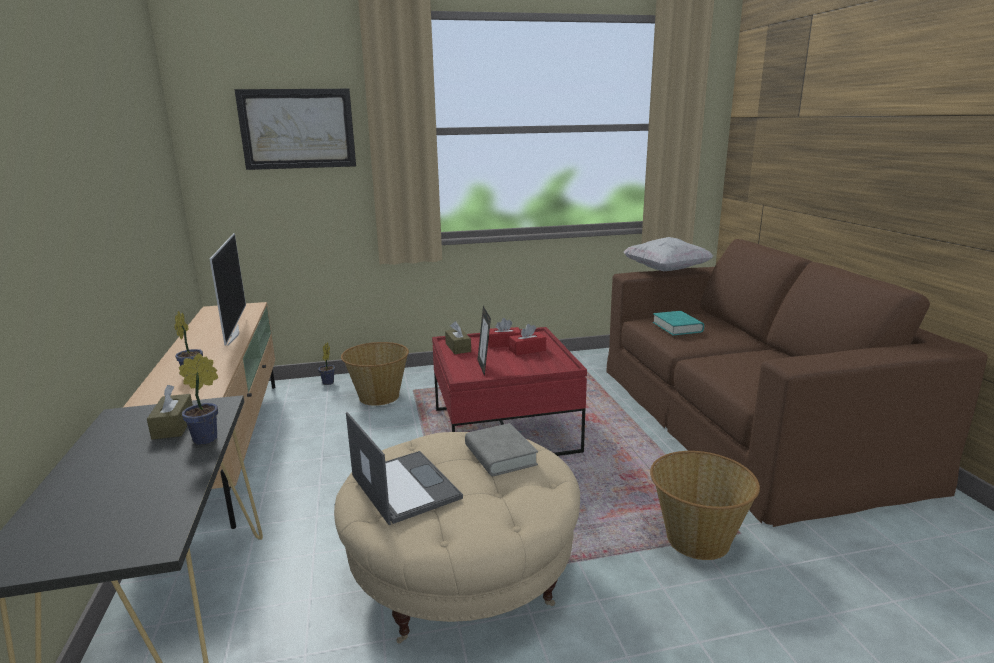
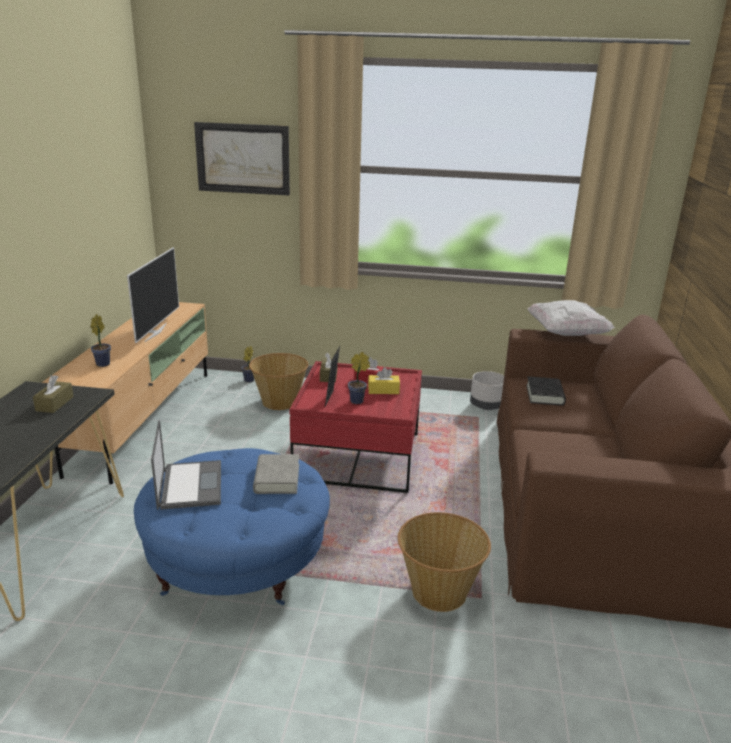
camera: 20 degrees right, 5 degrees up
potted plant [179,353,218,445] -> potted plant moved to [348,352,370,404]
beige ottoman [334,432,580,644] -> blue ottoman [134,448,330,605]
red tissue box [509,324,546,356] -> yellow tissue box [368,367,400,394]
turquoise book [653,311,704,335] -> black book [526,376,566,406]
none -> grey planter [470,371,504,410]

